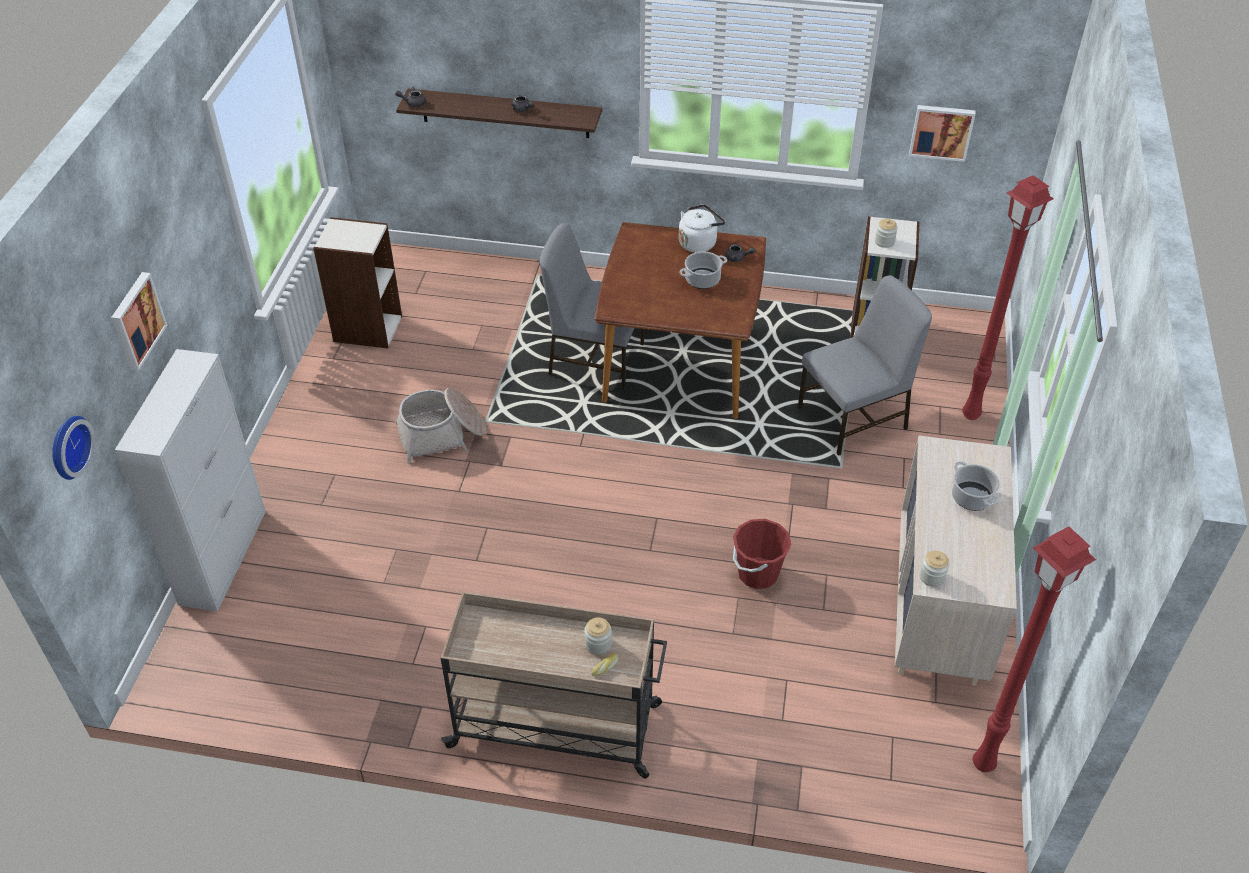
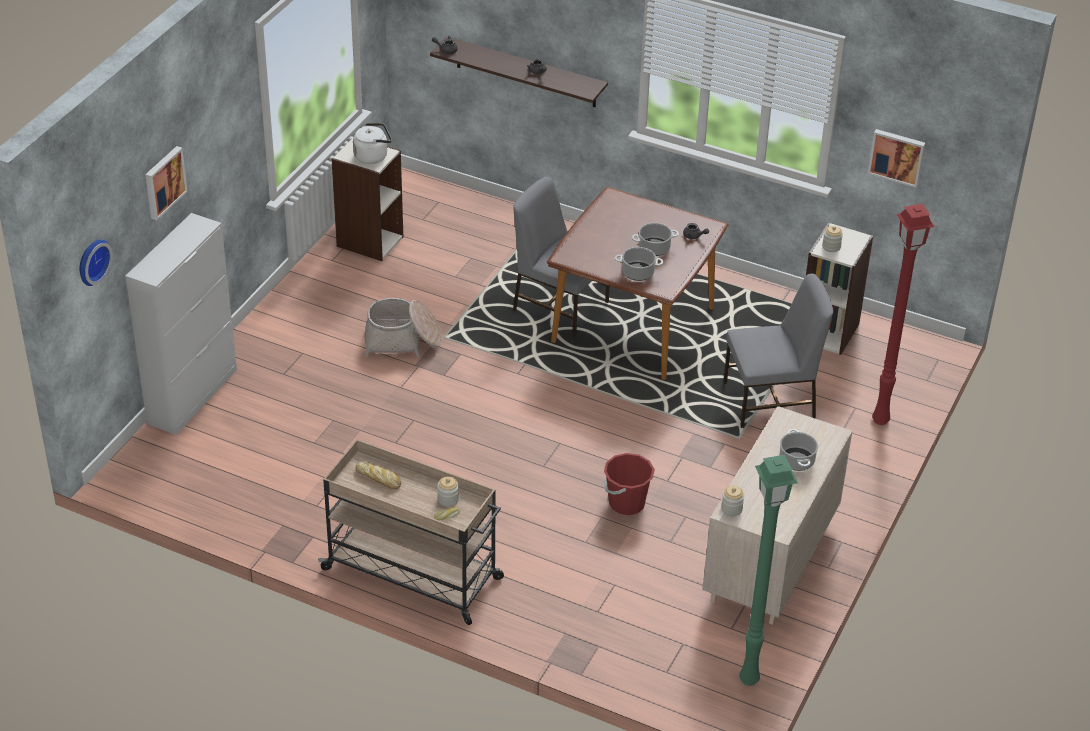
camera: 15 degrees right, 5 degrees down
white kettle [679,204,726,253] -> white kettle moved to [353,123,392,164]
red floor lamp [973,526,1096,772] -> green floor lamp [739,455,798,686]
none -> bread [356,461,401,489]
none -> cooking pot [615,247,663,281]

